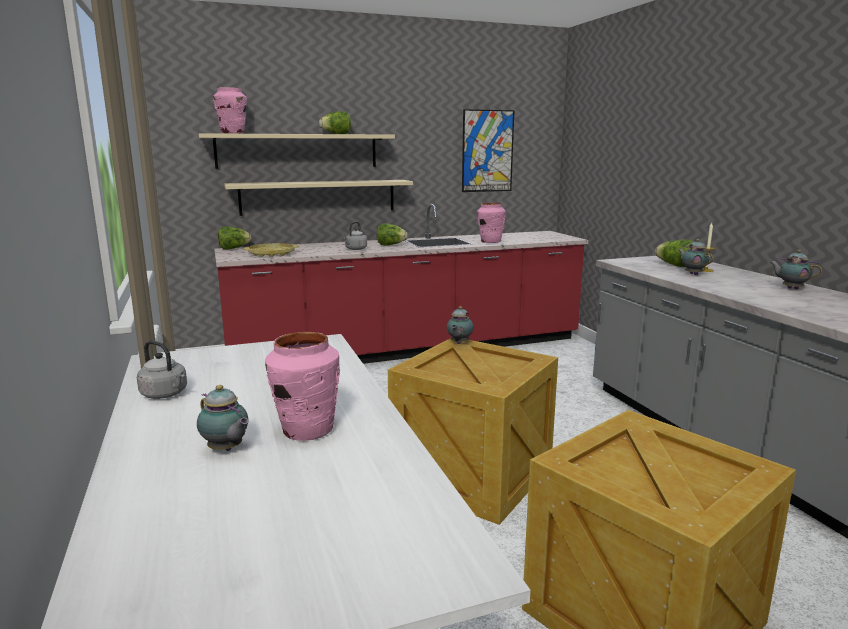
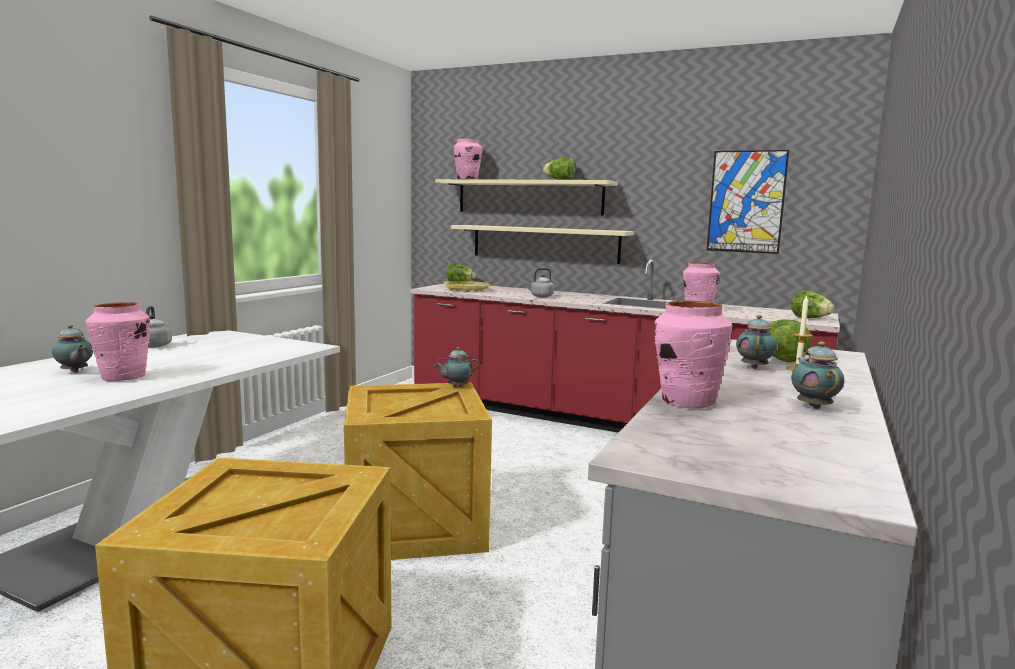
camera: 45 degrees right, 5 degrees down
teapot [197,385,249,451] -> teapot turned 45 degrees counterclockwise [52,324,93,373]
lettuce [377,223,408,245] -> lettuce moved to [791,291,834,318]
none -> pink vase [654,300,732,409]

